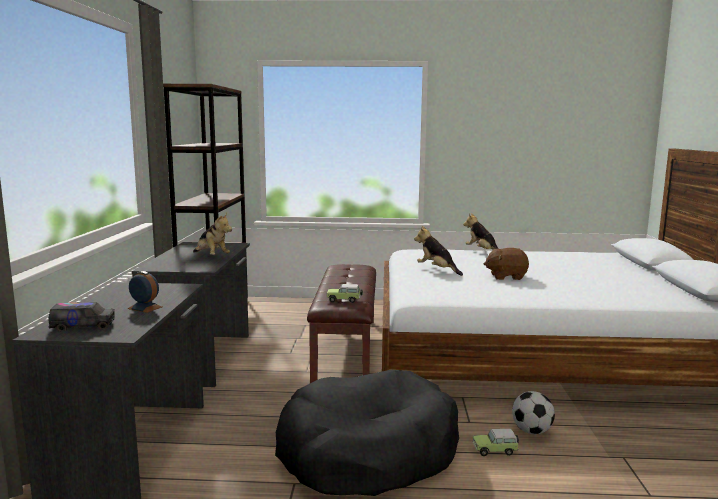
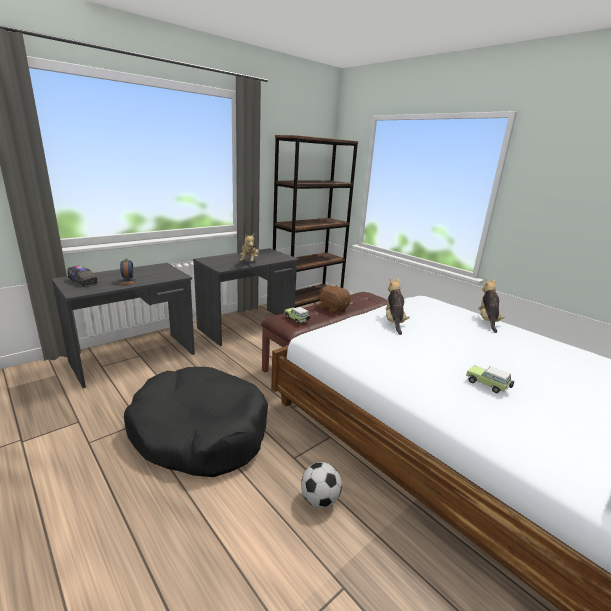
camera: 45 degrees right, 10 degrees up
toy car [473,429,519,456] -> toy car moved to [466,365,514,393]
brown plush toy [484,248,529,280] -> brown plush toy moved to [319,285,351,313]

